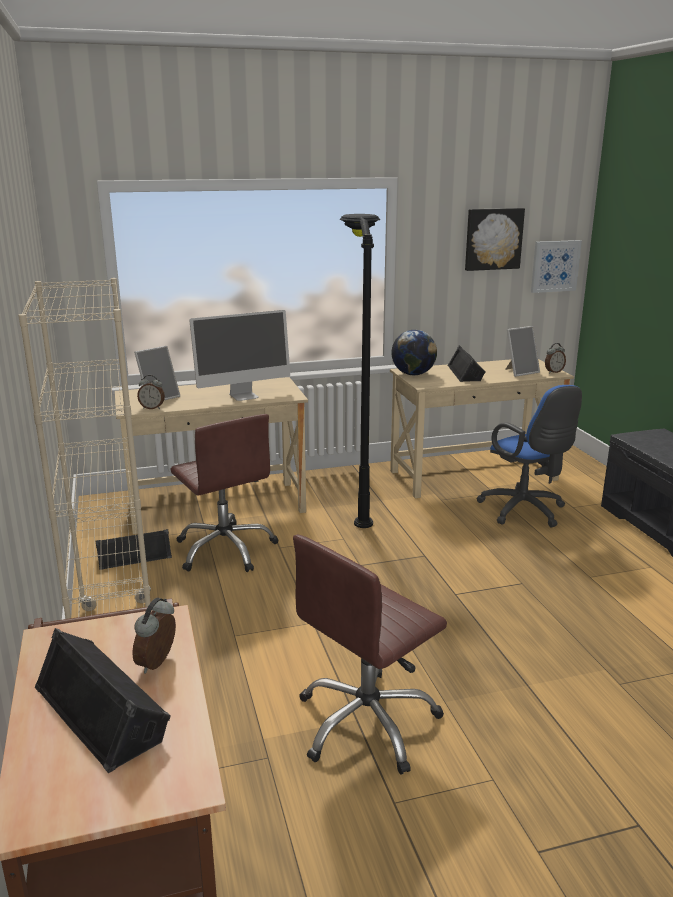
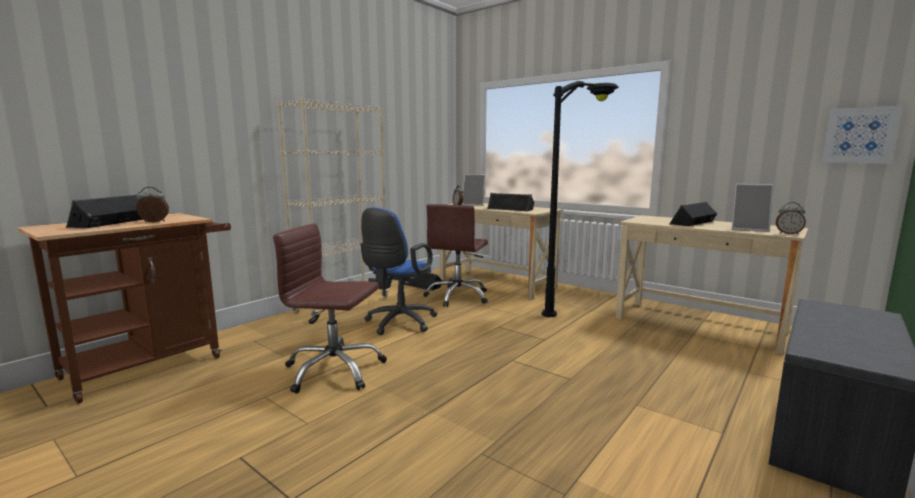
camera: 55 degrees right, 10 degrees down
monitor [189,310,290,401] -> black speaker [487,193,534,212]
globe [392,330,437,375] -> none
picture [465,208,525,271] -> none
blue office chair [477,385,582,527] -> blue office chair moved to [360,207,437,335]

